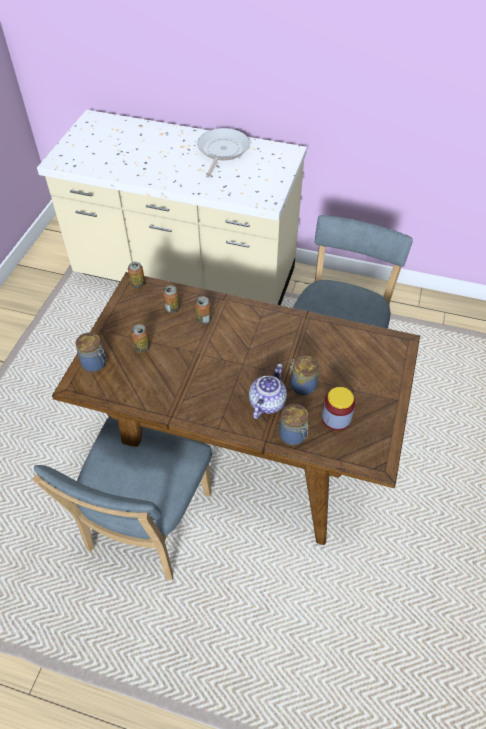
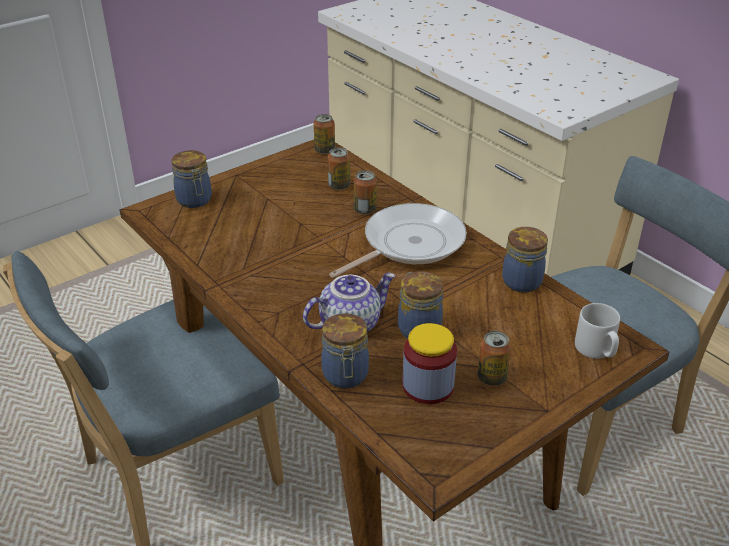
camera: 35 degrees right, 15 degrees down
can [131,324,150,352] -> can moved to [477,331,511,386]
frying pan [197,128,250,178] -> frying pan moved to [329,203,467,278]
none -> jar [502,227,548,292]
none -> grey mug [575,303,620,359]

